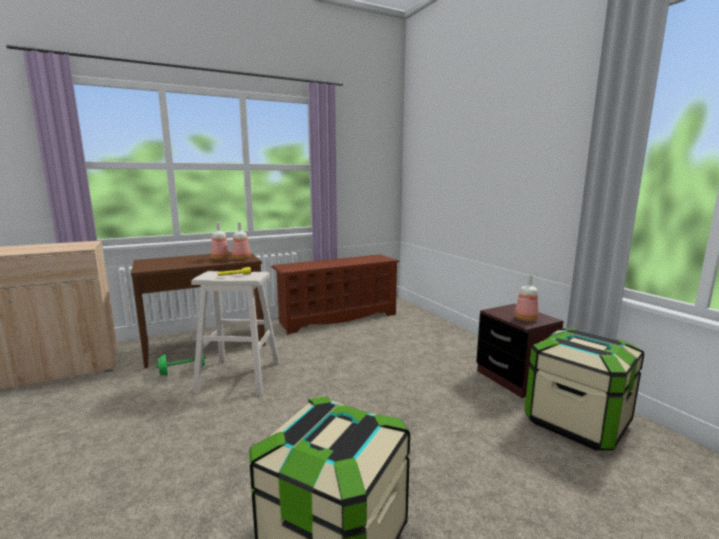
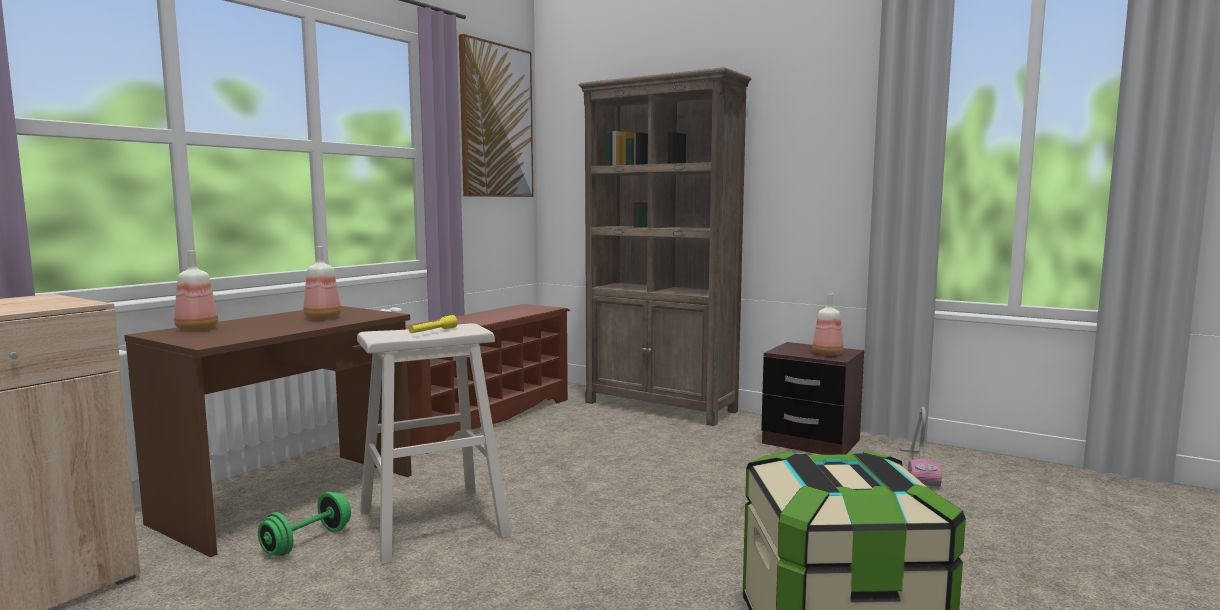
camera: 30 degrees left, 5 degrees down
bottle [232,222,251,260] -> bottle moved to [174,250,218,331]
storage box [524,329,644,451] -> vacuum cleaner [900,407,942,487]
none -> picture [459,34,534,197]
none -> brown bookcase [578,67,751,426]

